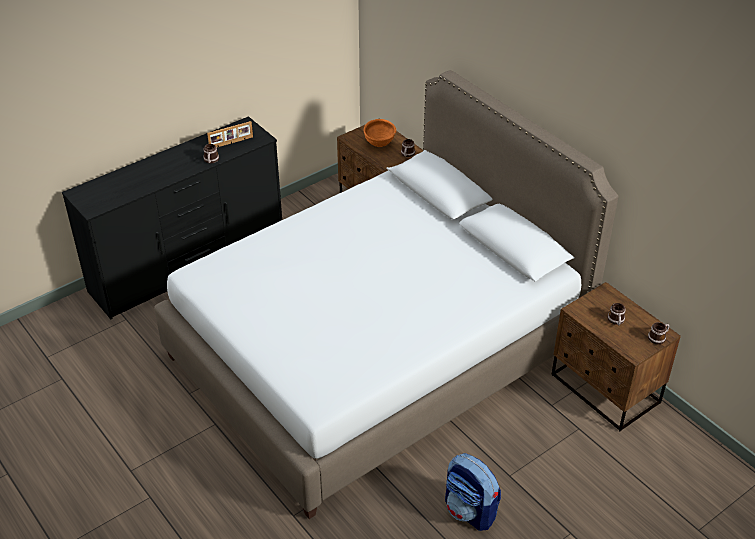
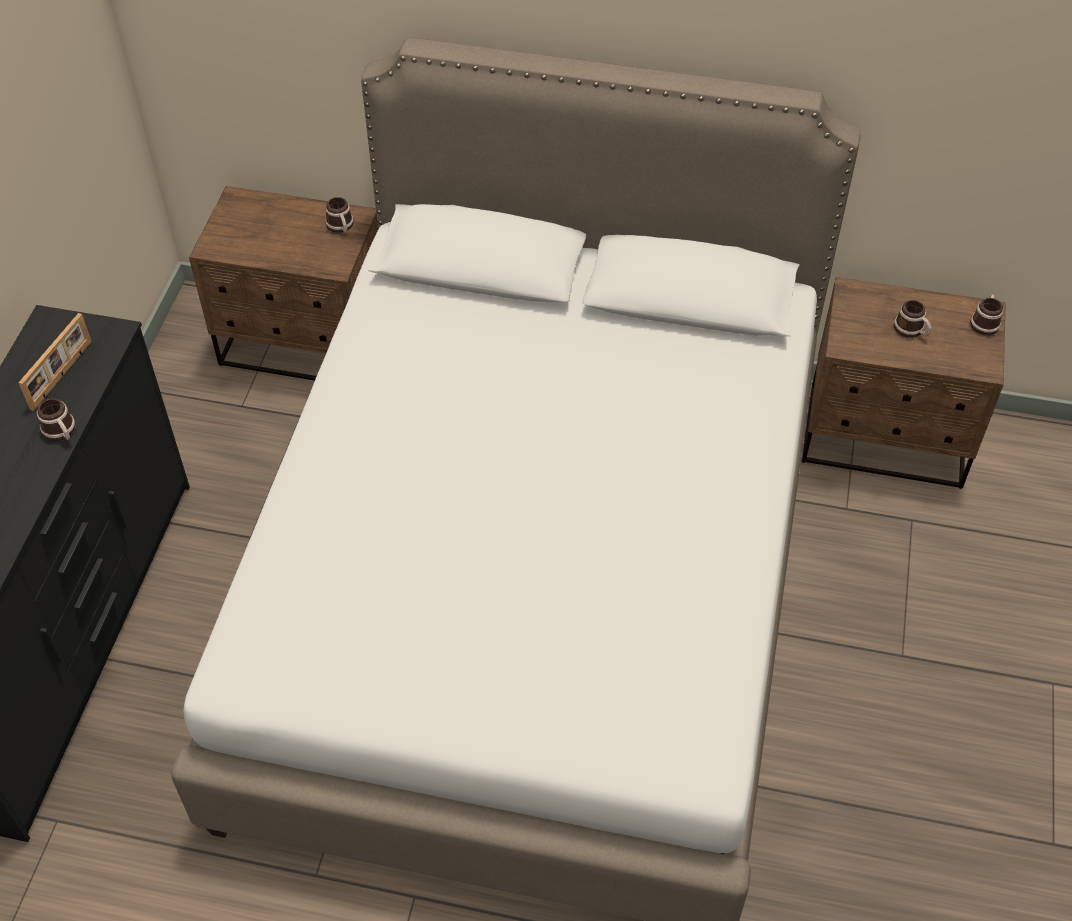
camera: 40 degrees left, 10 degrees up
orange bowl [364,119,396,147] -> none
backpack [445,453,501,531] -> none

